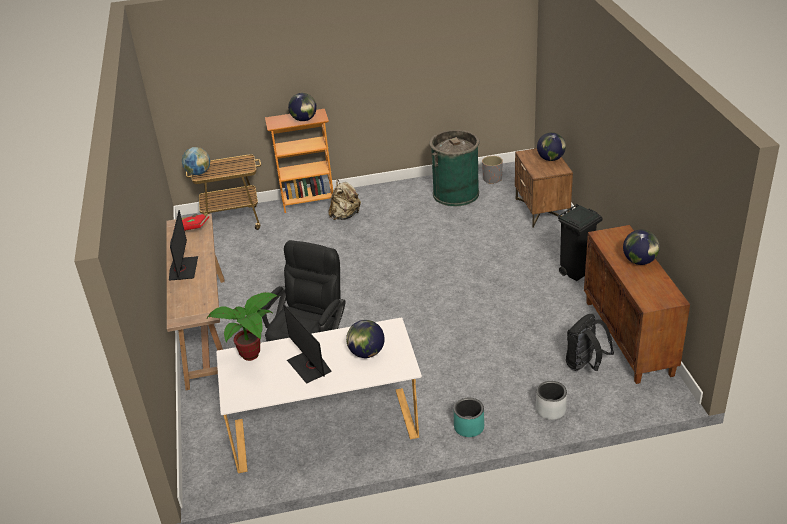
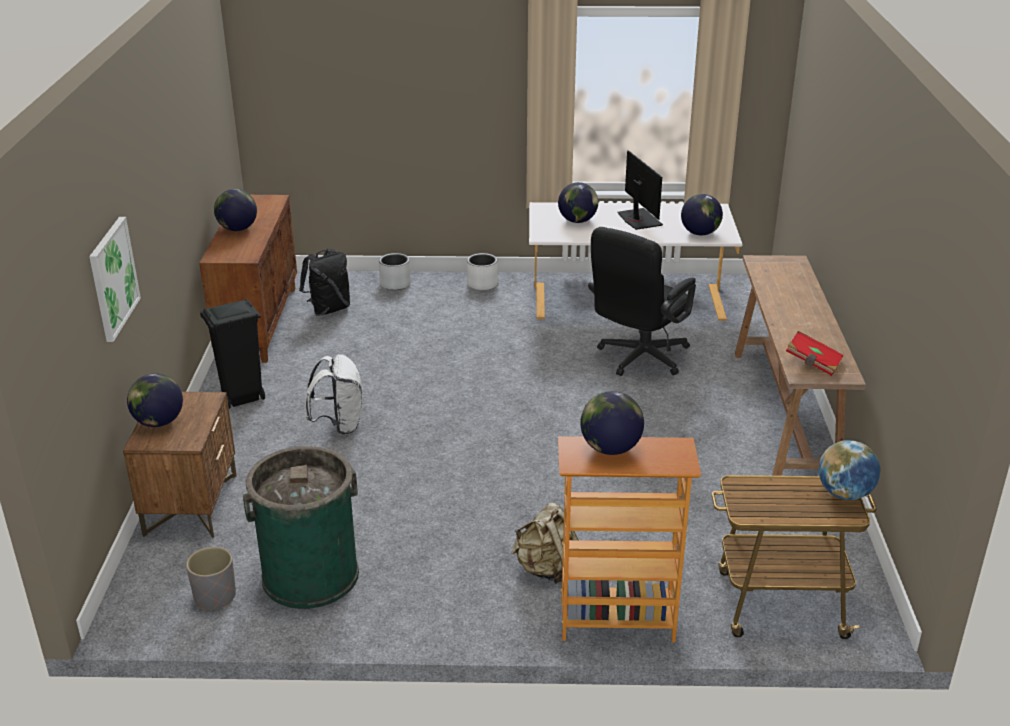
camera: 170 degrees left, 5 degrees down
monitor [169,210,198,280] -> none
potted plant [207,292,279,361] -> globe [681,194,723,236]
turquoise planter [454,398,484,437] -> white planter [467,253,498,290]
none -> picture [89,217,141,342]
none -> white backpack [305,354,362,435]

